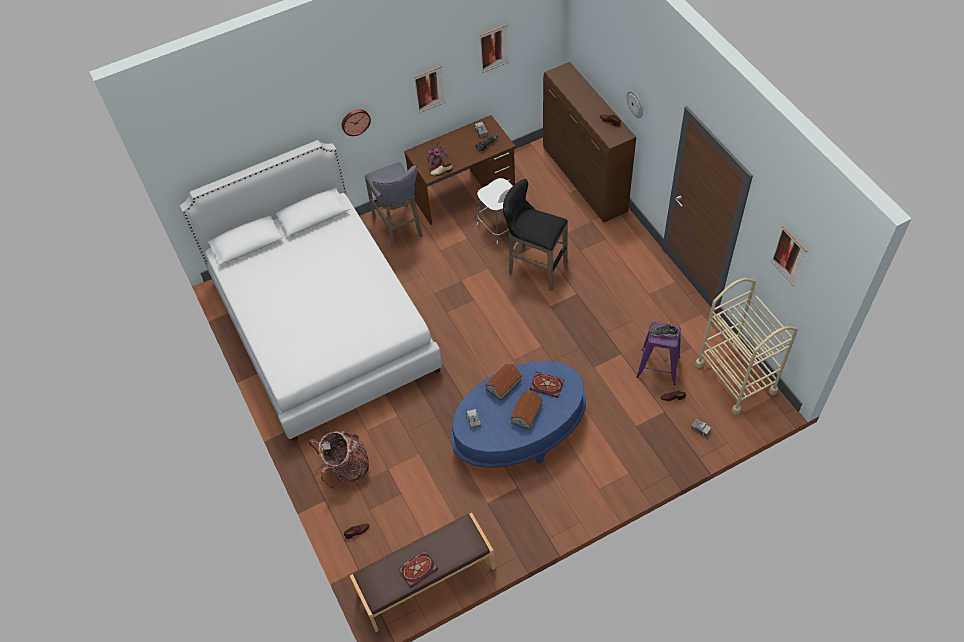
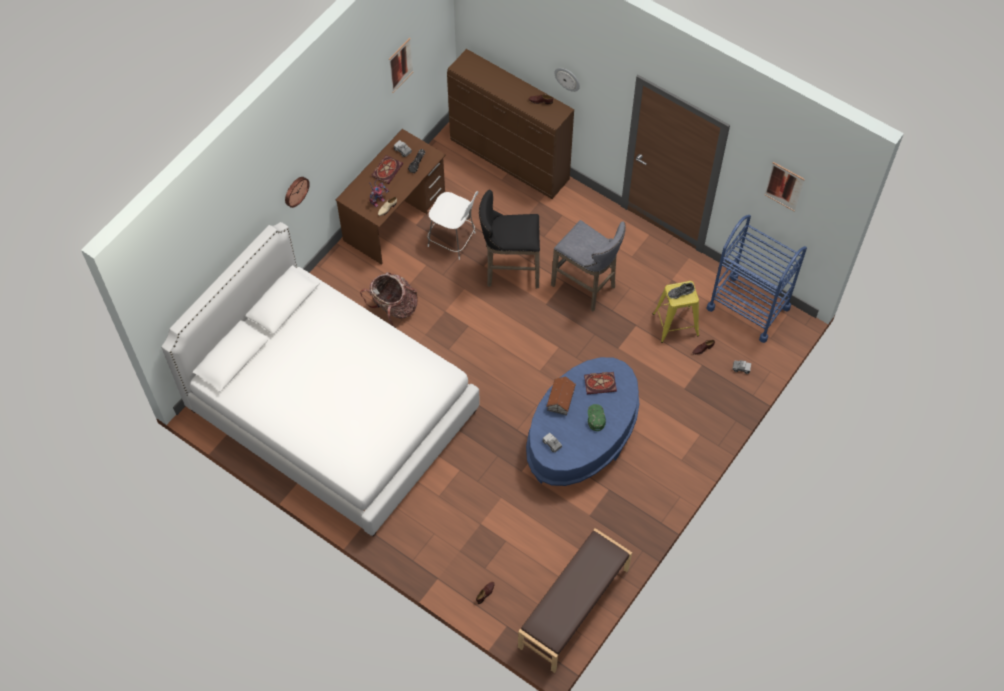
camera: 30 degrees left, 5 degrees up
backpack [308,431,369,489] -> backpack moved to [360,272,418,328]
grey stool [364,162,423,249] -> grey stool moved to [551,220,626,312]
book [398,550,438,588] -> book moved to [372,155,403,184]
picture [414,66,446,113] -> none
toy house [510,390,543,430] -> green cap [588,404,606,431]
purple stool [636,322,681,385] -> yellow stool [653,281,699,343]
beige cart [695,278,798,415] -> blue cart [706,215,807,343]

